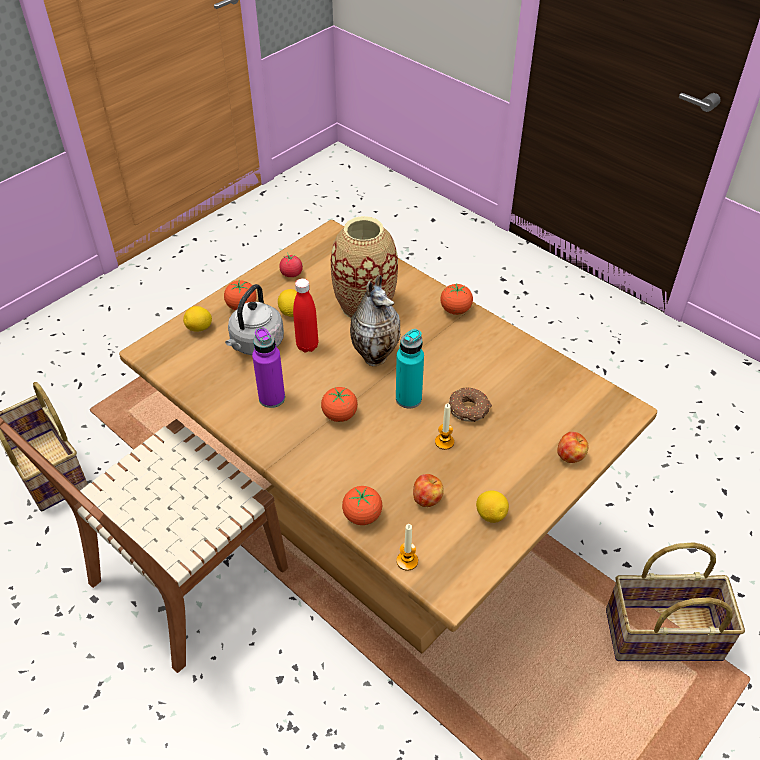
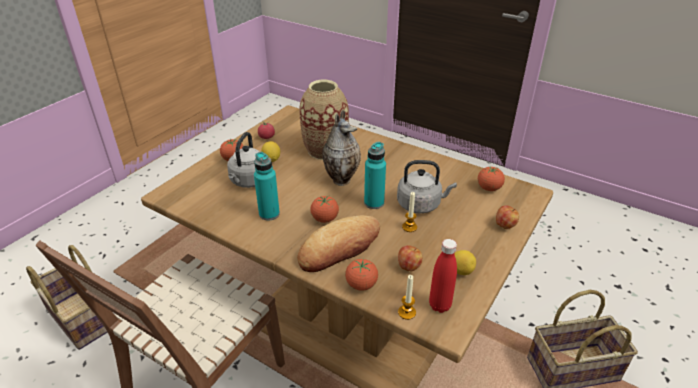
camera: 10 degrees left, 10 degrees down
lemon [183,306,212,332] -> none
purple bottle [252,327,285,408] -> turquoise bottle [254,152,280,220]
red bottle [293,279,318,352] -> red bottle moved to [429,239,457,313]
tomato [440,283,473,315] -> tomato moved to [478,166,505,191]
donut [449,387,492,422] -> grey kettle [397,160,457,213]
none -> bread [297,215,380,272]

